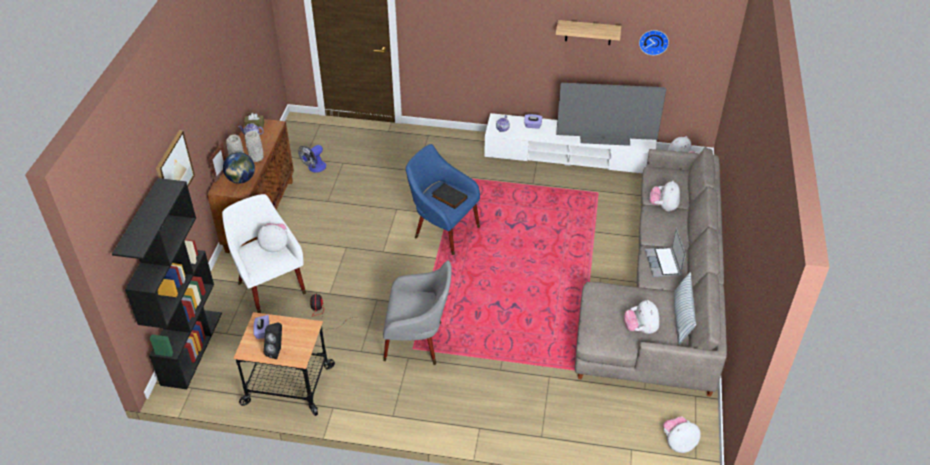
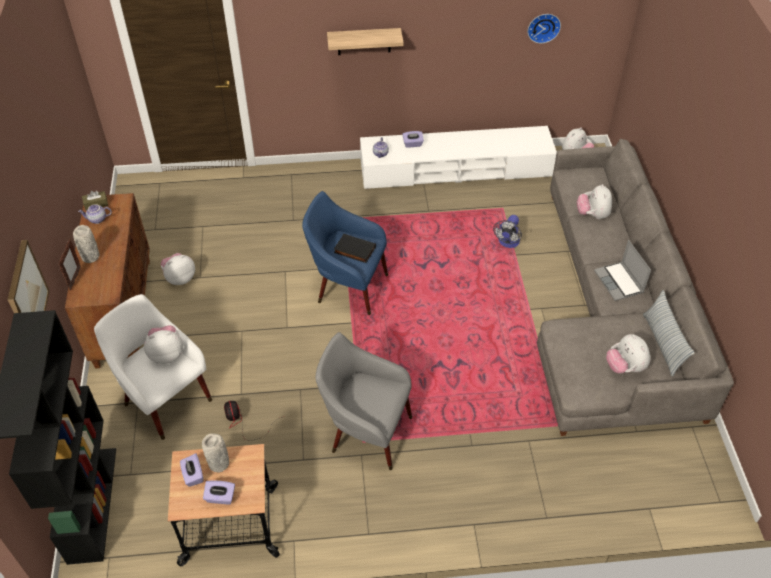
camera: 15 degrees left, 5 degrees up
globe [223,152,255,184] -> none
grey vase [245,131,264,162] -> grey vase moved to [202,433,229,473]
black speaker [264,322,282,359] -> purple tissue box [203,480,235,504]
fan [298,145,326,173] -> fan moved to [493,215,522,248]
grey armchair [383,261,452,365] -> grey armchair turned 150 degrees counterclockwise [316,332,412,470]
shelf [556,20,621,45] -> shelf moved to [327,28,404,55]
television [556,83,666,146] -> none
plush toy [663,416,701,453] -> plush toy moved to [161,253,195,285]

